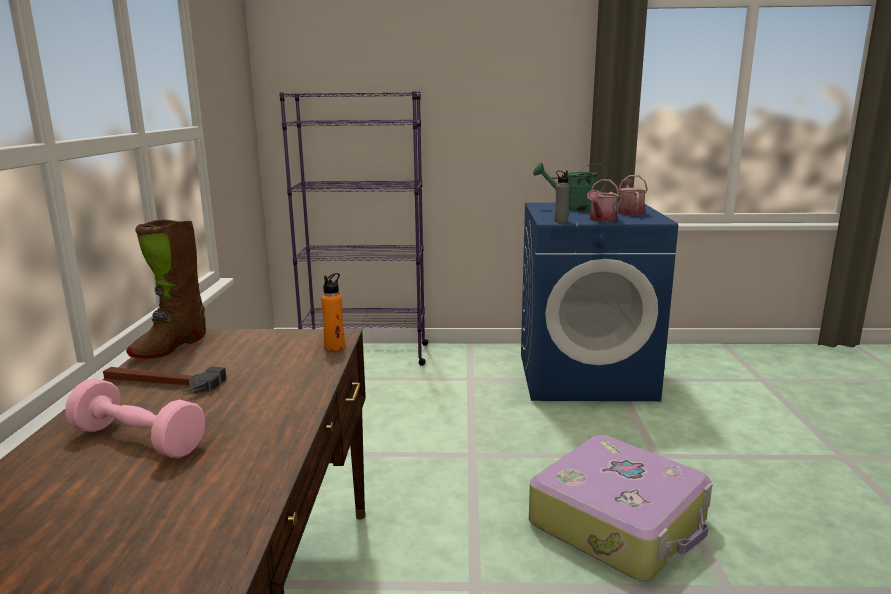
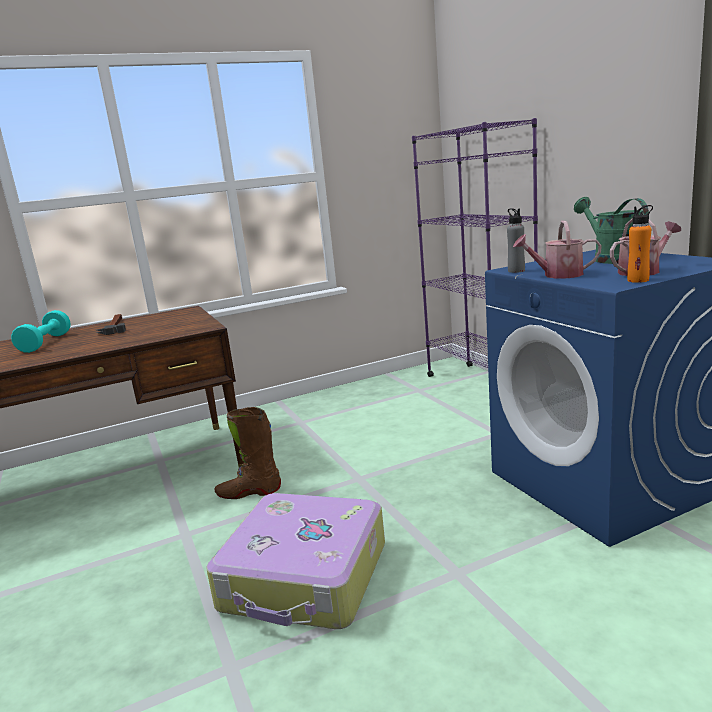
camera: 65 degrees right, 0 degrees up
pink dumbbell [65,378,205,458] -> turquoise dumbbell [11,310,71,353]
brown boot [126,219,206,359] -> brown boot moved to [215,407,281,499]
orange bottle [321,273,345,351] -> orange bottle moved to [627,205,653,283]

